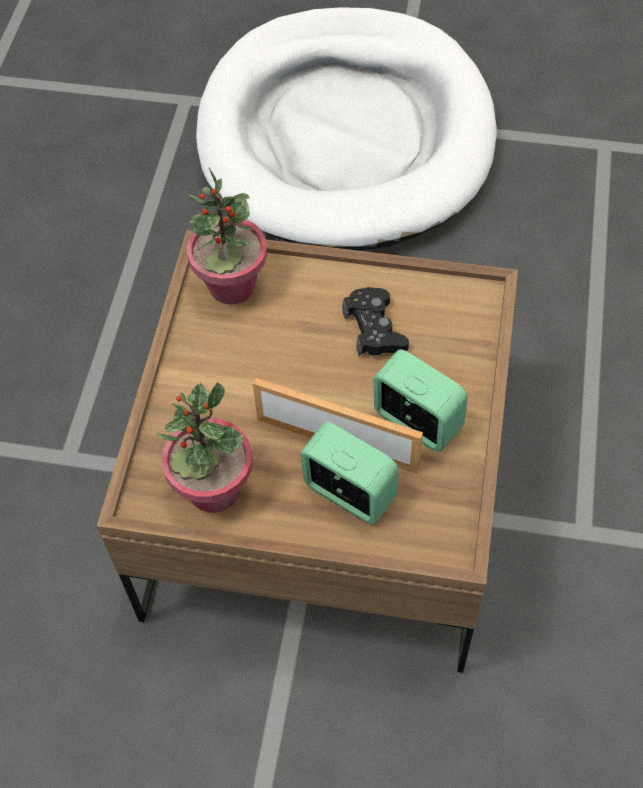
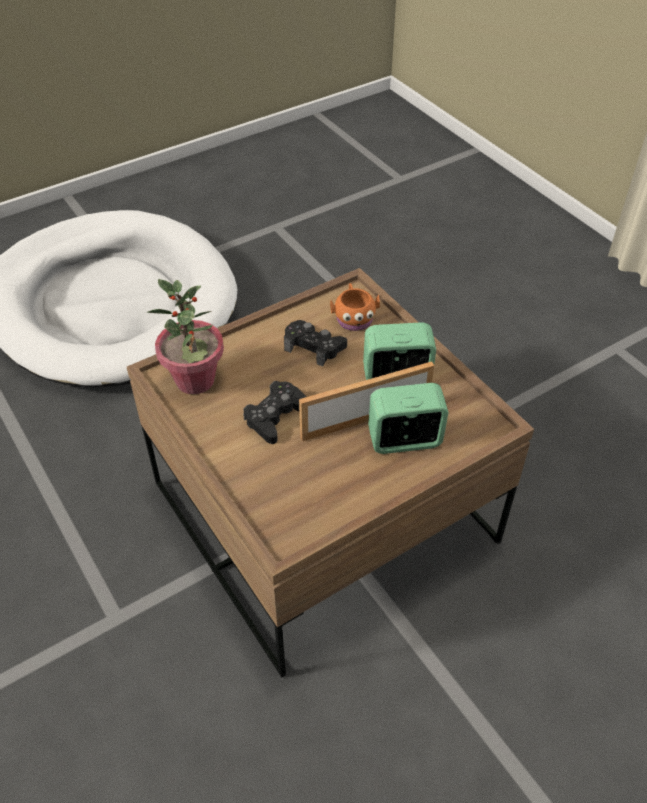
camera: 45 degrees left, 10 degrees down
potted plant [156,382,253,513] -> none
none -> black game controller [243,381,307,444]
none -> orange mug [330,283,380,331]

